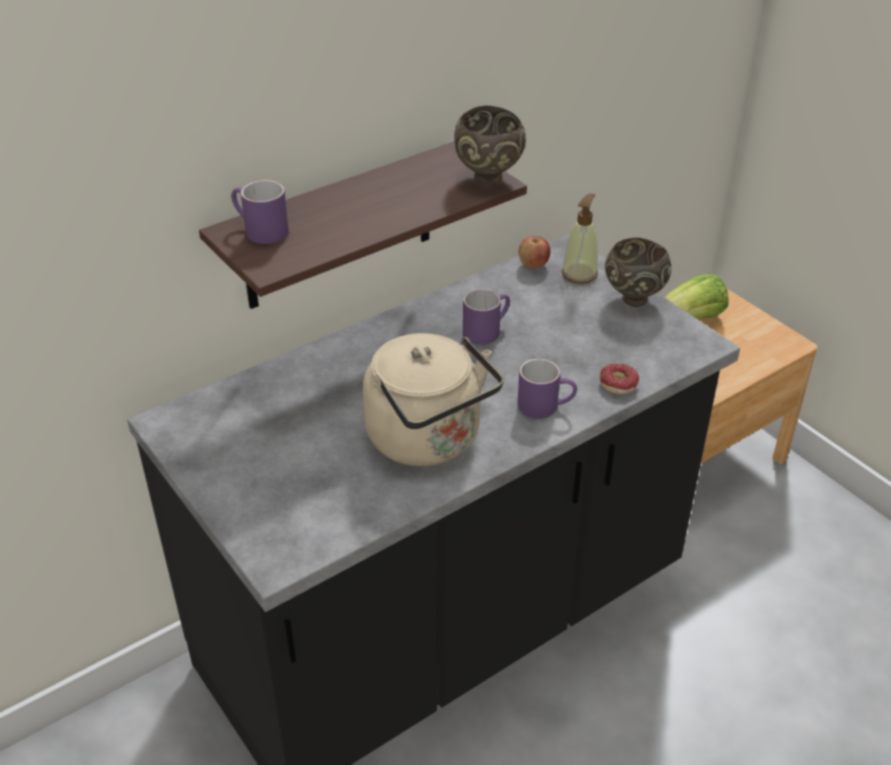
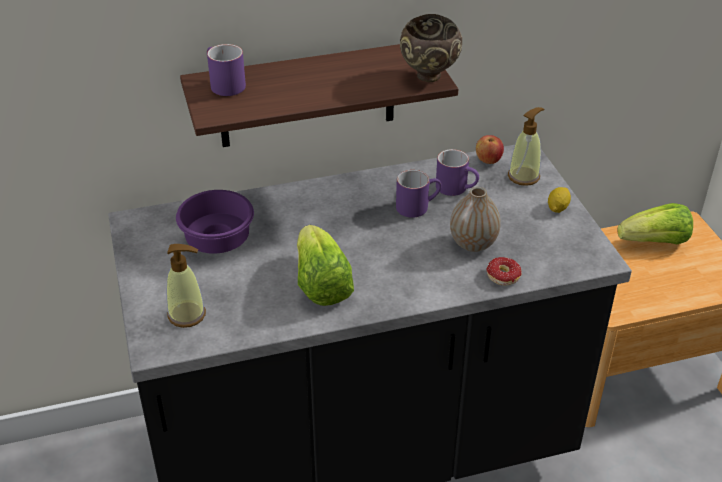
camera: 20 degrees right, 0 degrees up
beige kettle [363,333,503,466] -> lettuce [297,225,354,306]
purple mug [517,359,577,419] -> purple mug moved to [436,149,479,196]
brown bowl [605,238,672,307] -> lemon [548,187,571,213]
none -> soap dispenser [167,244,206,328]
none -> purple bowl [176,190,254,254]
none -> vase [450,187,501,252]

